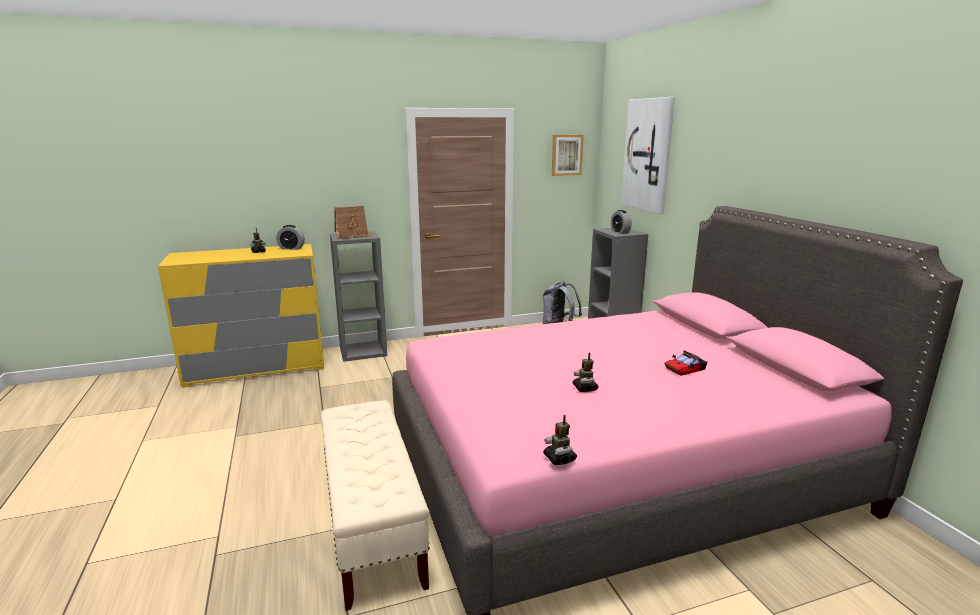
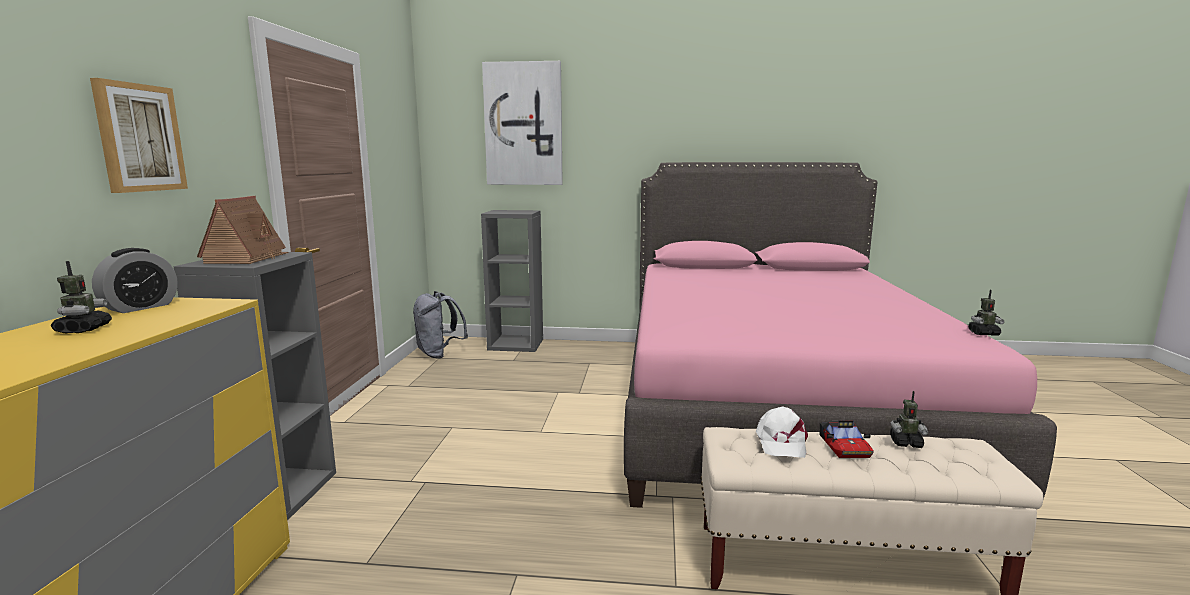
camera: 65 degrees left, 5 degrees down
picture [552,135,584,176] -> picture moved to [90,78,188,193]
toy robot [572,353,599,392] -> toy robot moved to [890,391,928,448]
alarm clock [611,210,632,234] -> none
toy car [665,351,707,376] -> toy car moved to [819,421,874,458]
none -> white cap [756,406,808,458]

